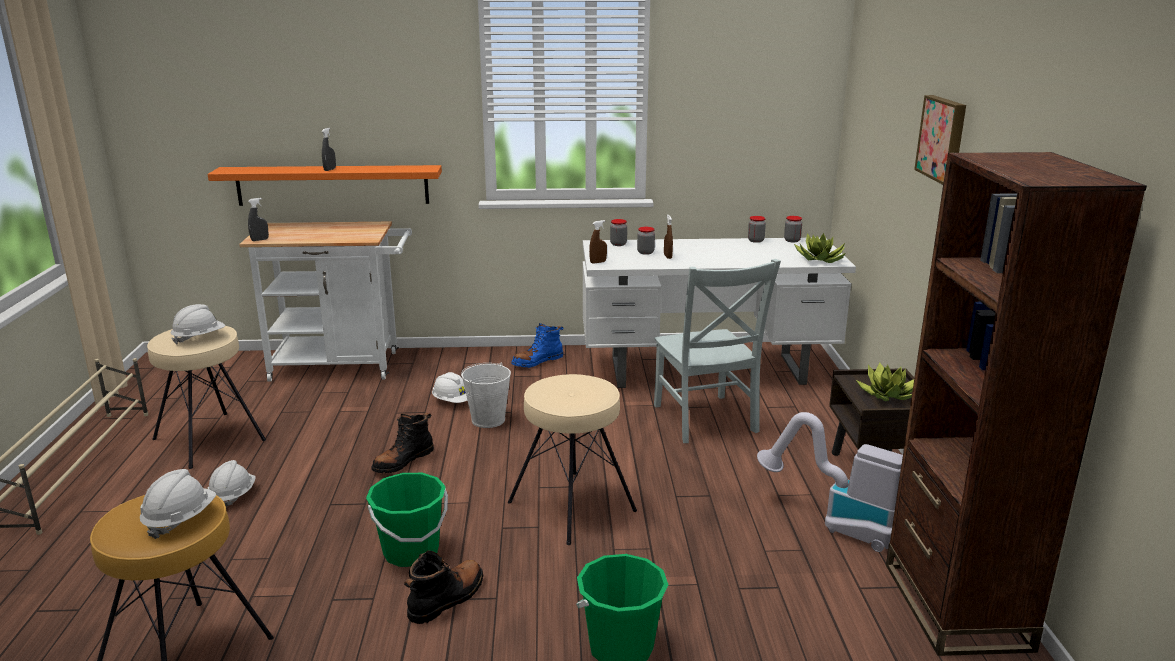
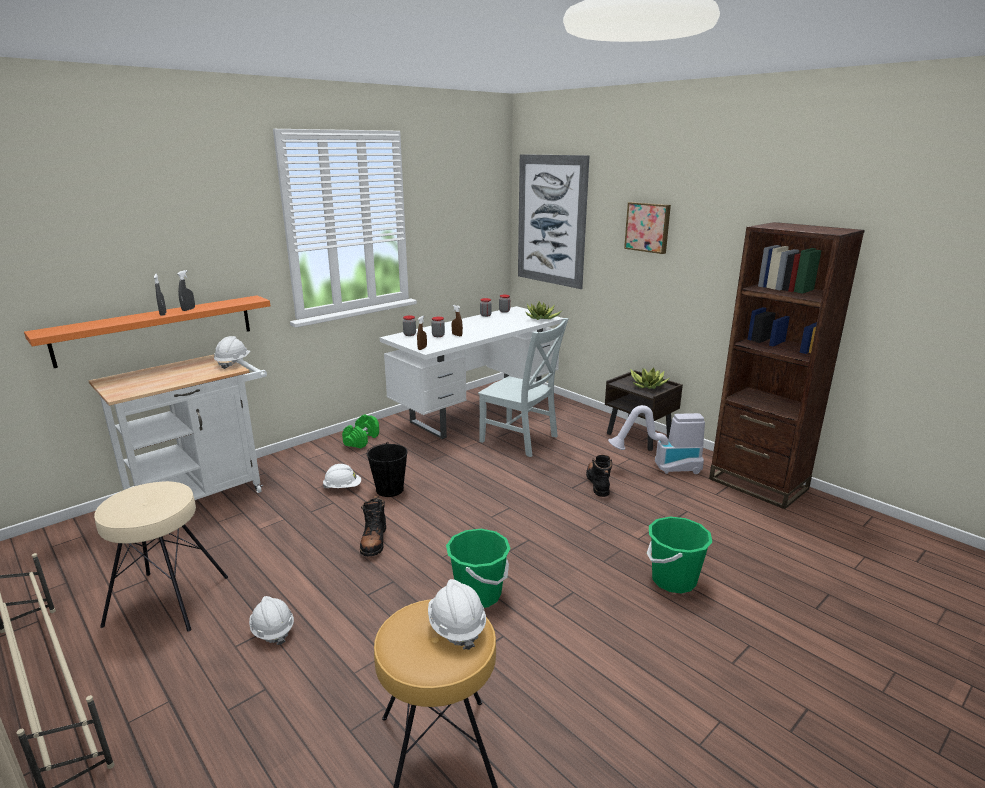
camera: 40 degrees left, 0 degrees up
white hard hat [171,304,225,345] -> white hard hat moved to [214,336,250,369]
grey spray bottle [248,198,269,241] -> grey spray bottle moved to [177,270,195,311]
black boot [404,550,483,624] -> black boot moved to [586,455,612,497]
white bucket [461,363,511,428] -> black bucket [367,442,408,497]
beige stool [508,374,637,545] -> none
blue boot [512,323,563,368] -> green dumbbell [342,414,379,448]
none -> picture [518,154,590,289]

